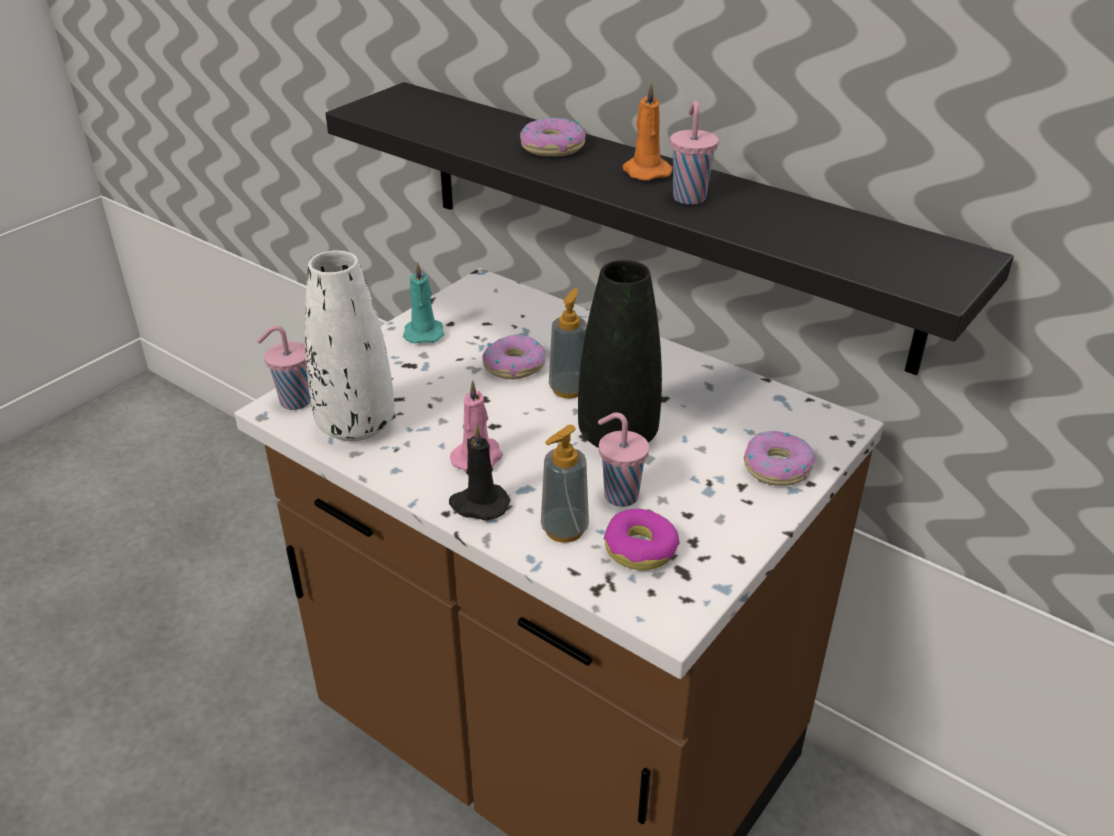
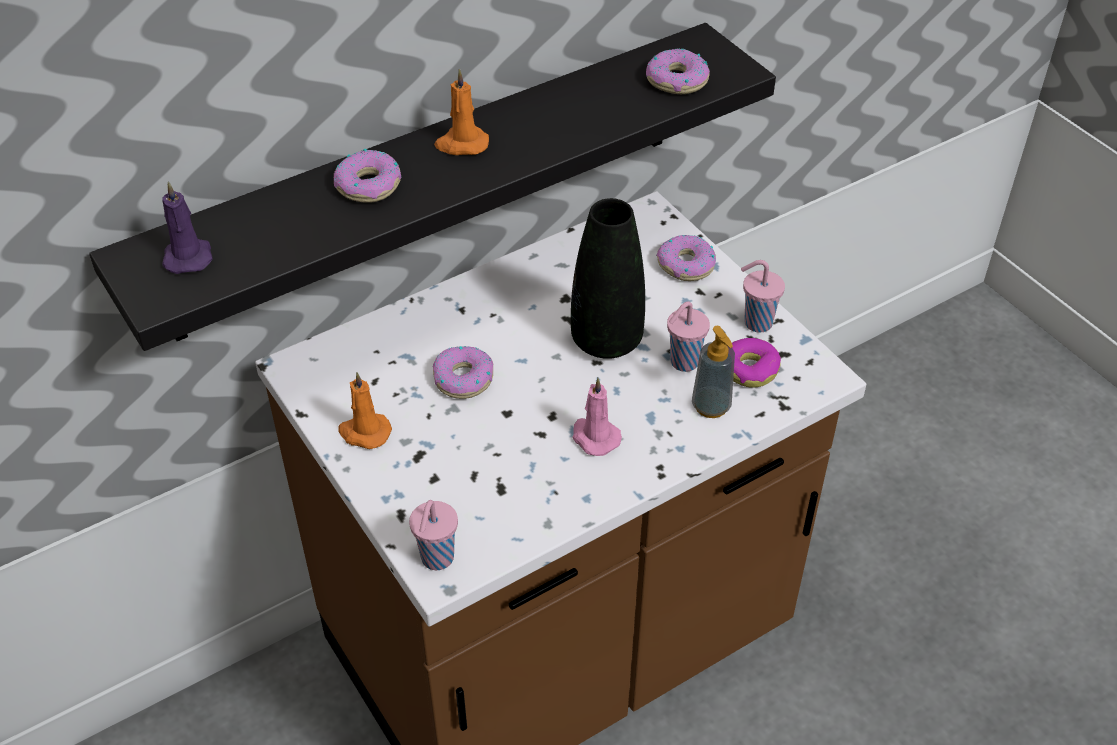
camera: 70 degrees left, 10 degrees up
white vase [305,250,395,441] -> none
turquoise candle [403,262,444,344] -> orange candle [338,372,392,449]
black candle [449,424,510,521] -> none
soap dispenser [549,288,587,399] -> none
pink cup [670,101,719,205] -> pink cup moved to [741,260,785,332]
none -> purple candle [162,181,213,274]
none -> donut [646,48,710,94]

